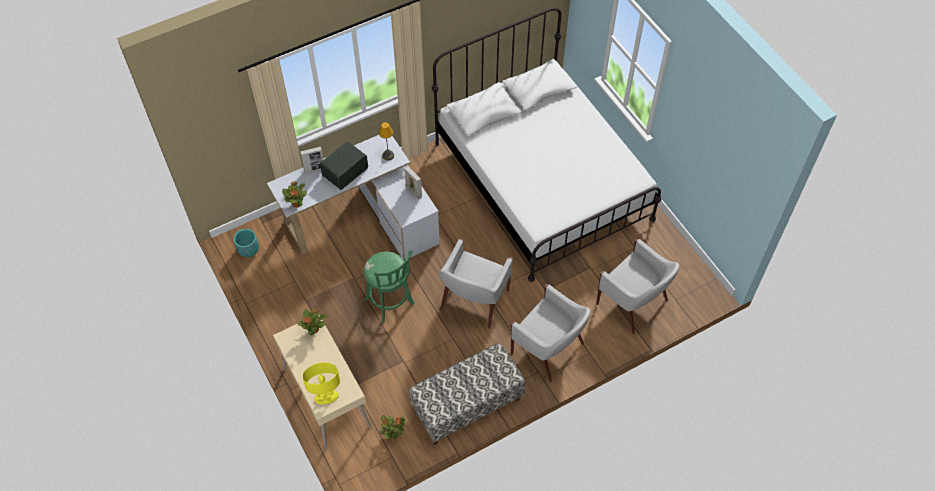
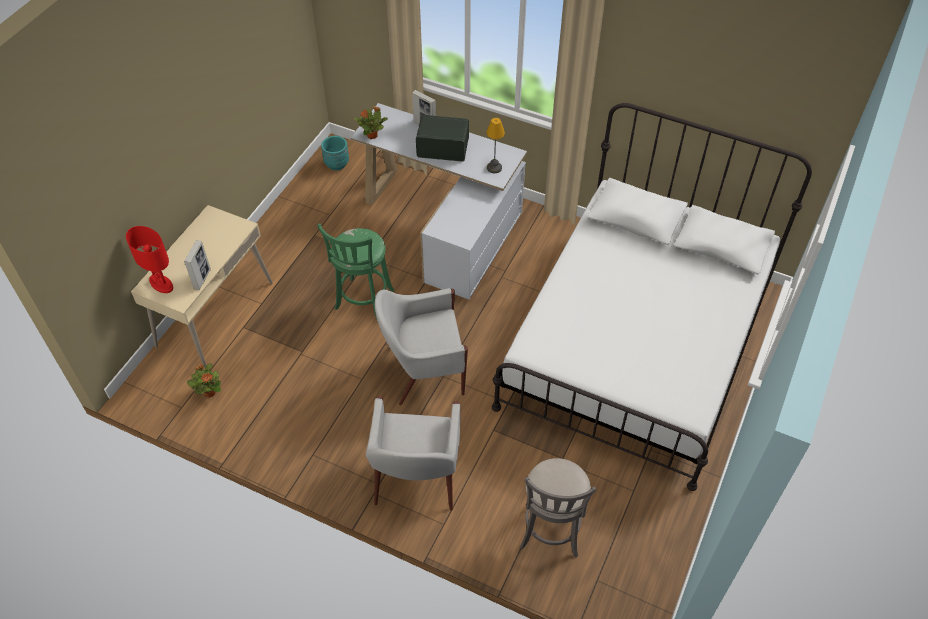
camera: 55 degrees right, 5 degrees down
potted plant [298,309,327,336] -> none
yellow table lamp [303,362,340,405] -> red table lamp [126,226,173,293]
picture frame [404,166,422,199] -> picture frame moved to [184,240,211,290]
bench [409,343,525,445] -> none
white armchair [596,238,680,334] -> grey stool [520,458,596,557]

